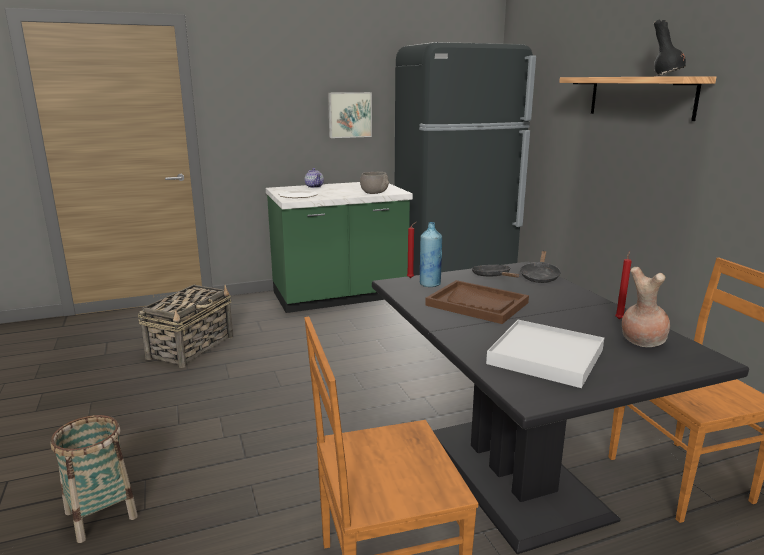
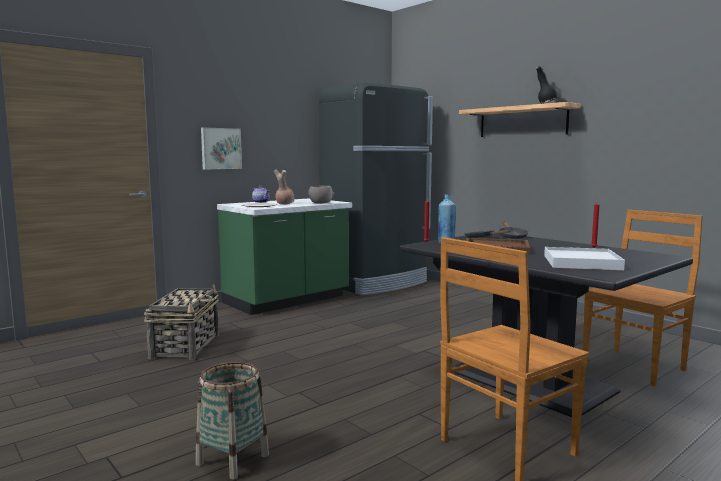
camera: 20 degrees left, 10 degrees down
picture [328,92,372,138] -> picture moved to [201,127,242,169]
brown vase [622,267,670,347] -> brown vase moved to [274,169,294,205]

